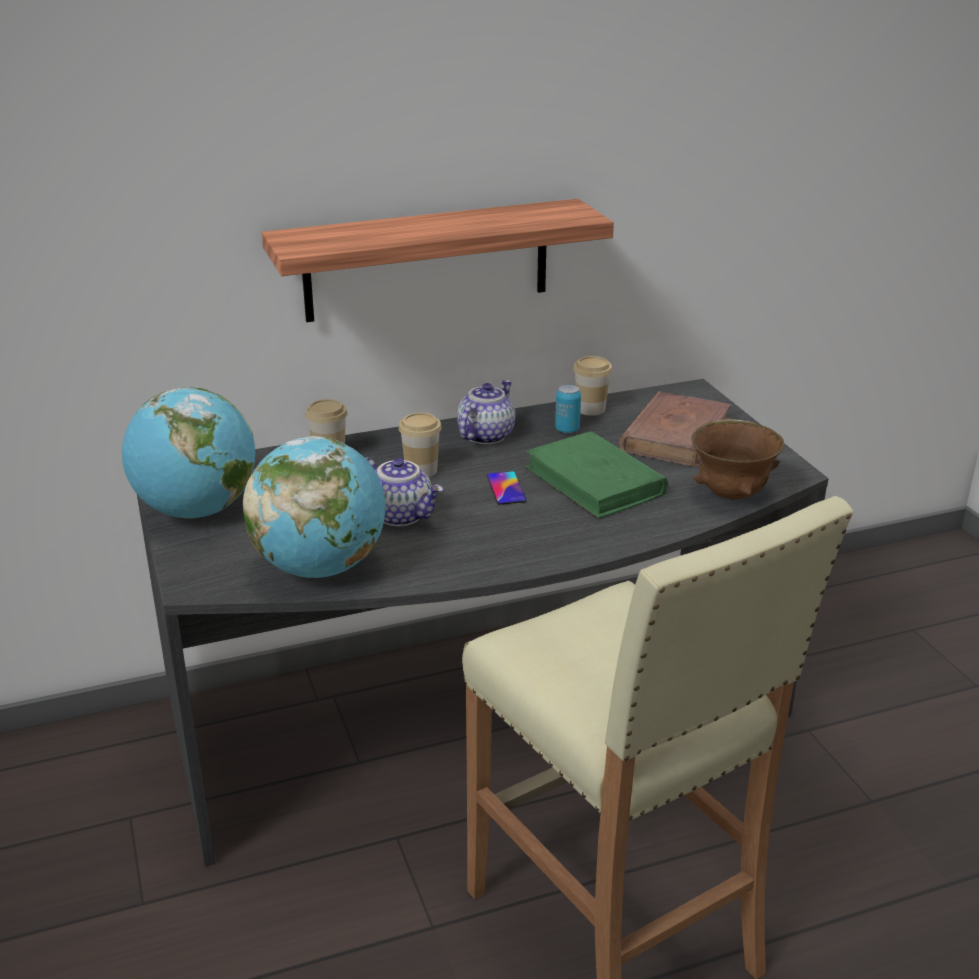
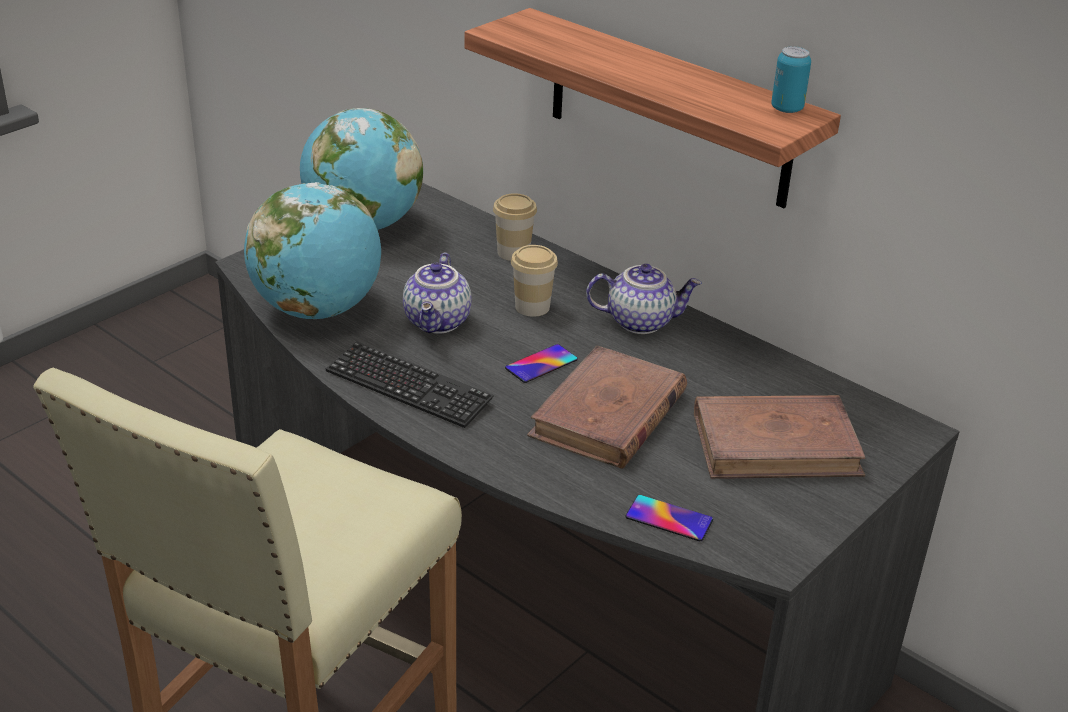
camera: 60 degrees right, 5 degrees up
green book [526,431,668,519] -> brown book [527,346,687,469]
can [555,385,581,433] -> can moved to [771,46,811,113]
cup [573,356,612,416] -> none
brown bowl [691,419,785,500] -> phone [625,495,713,541]
none -> keyboard [326,341,494,428]

